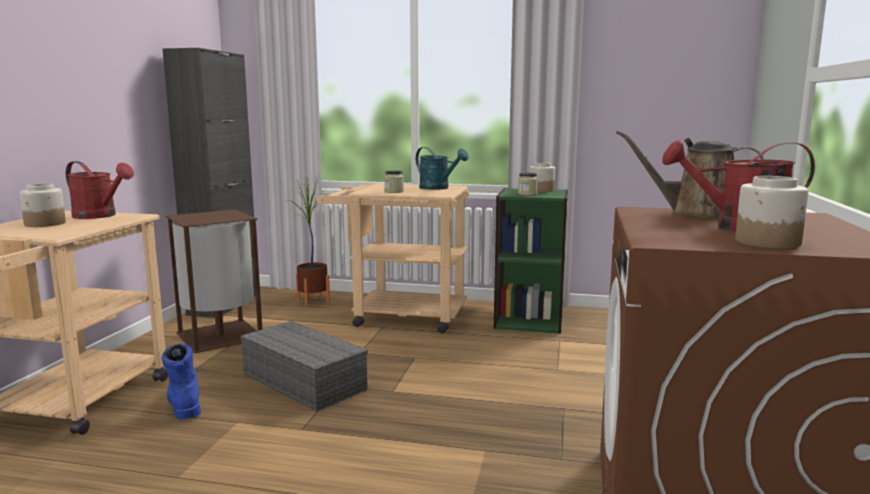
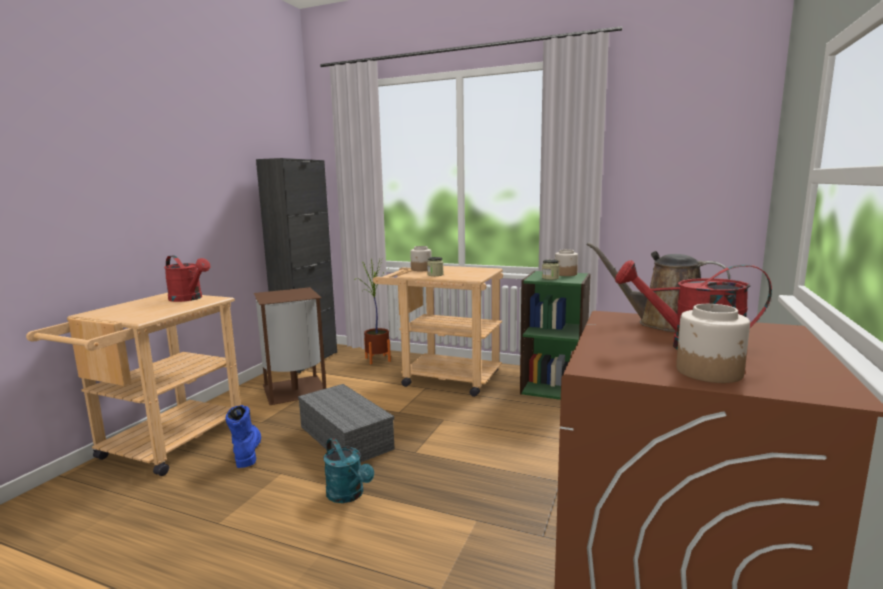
camera: 10 degrees right, 0 degrees up
jar [20,184,66,227] -> jar moved to [410,246,432,271]
turquoise watering can [416,147,468,190] -> turquoise watering can moved to [324,438,374,503]

